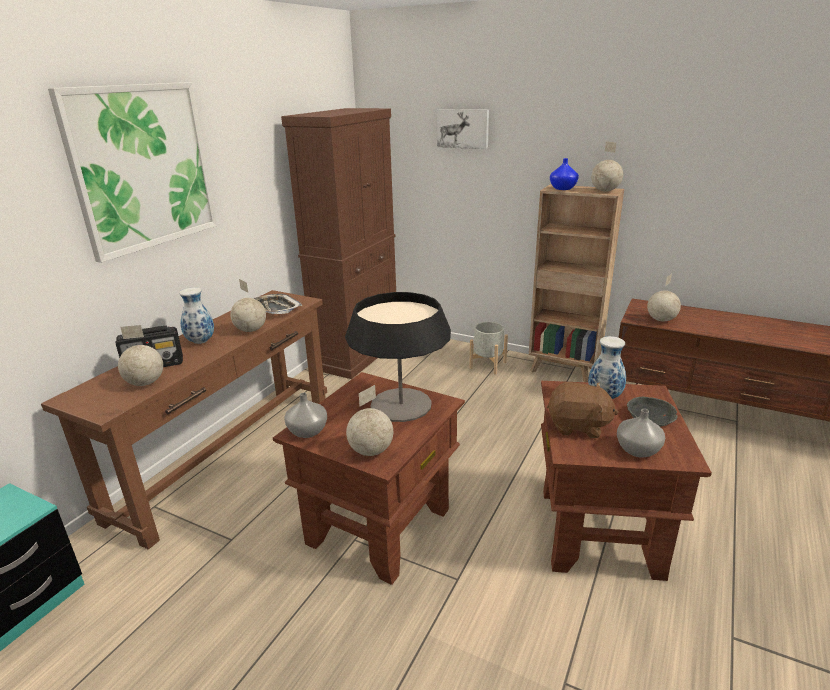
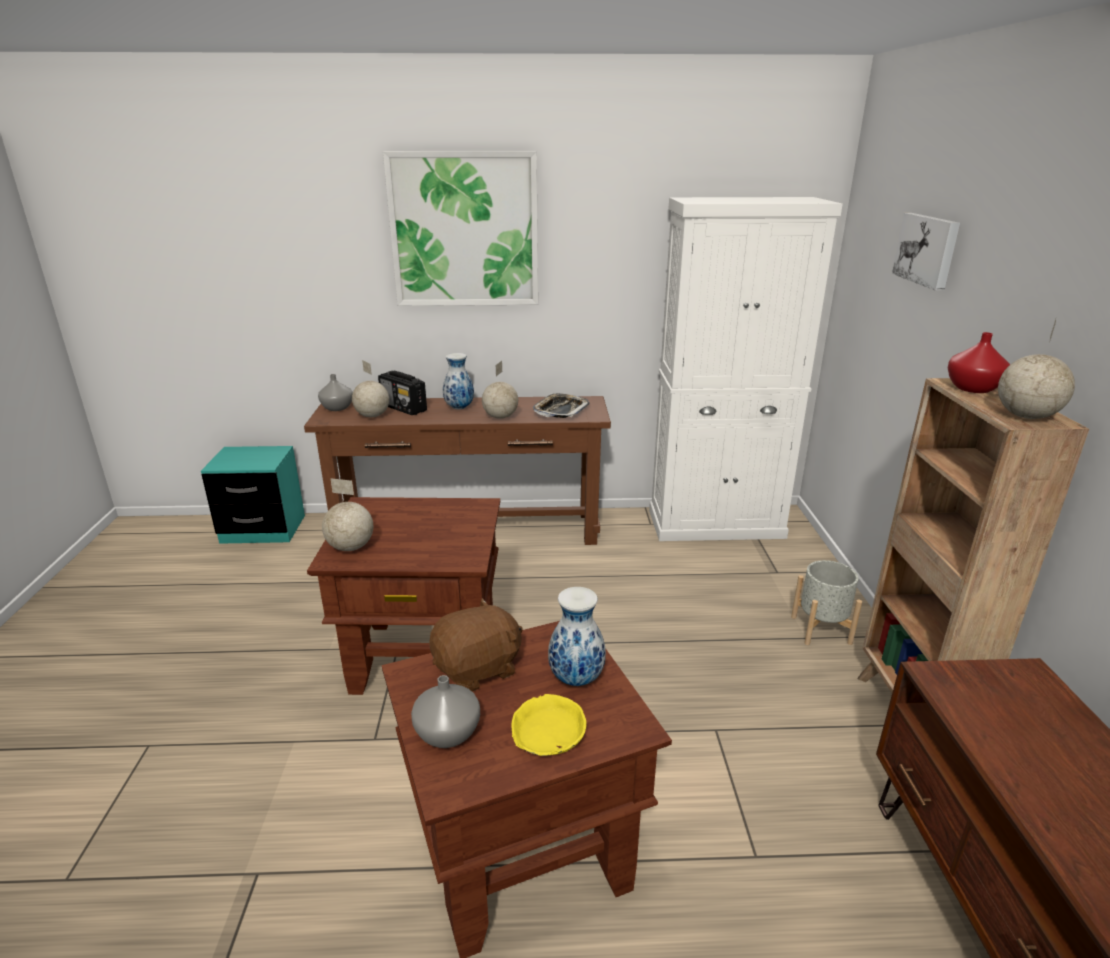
camera: 60 degrees right, 0 degrees up
brown cabinet [281,108,396,379] -> white cabinet [649,197,843,541]
grey vase [284,393,327,438] -> grey vase moved to [318,374,353,411]
table lamp [345,292,451,422] -> none
brown plush toy [547,382,619,438] -> brown plush toy turned 105 degrees counterclockwise [429,598,523,691]
blue vase [550,158,579,190] -> red vase [948,332,1010,393]
grey bowl [627,397,678,427] -> yellow bowl [511,694,587,756]
globe [647,274,681,322] -> none

